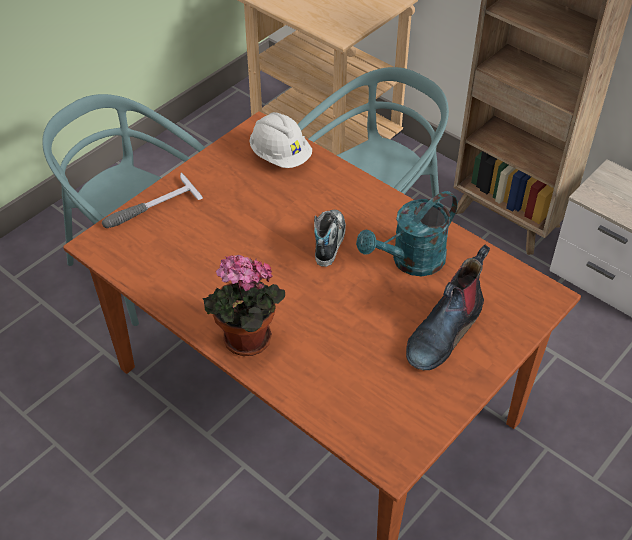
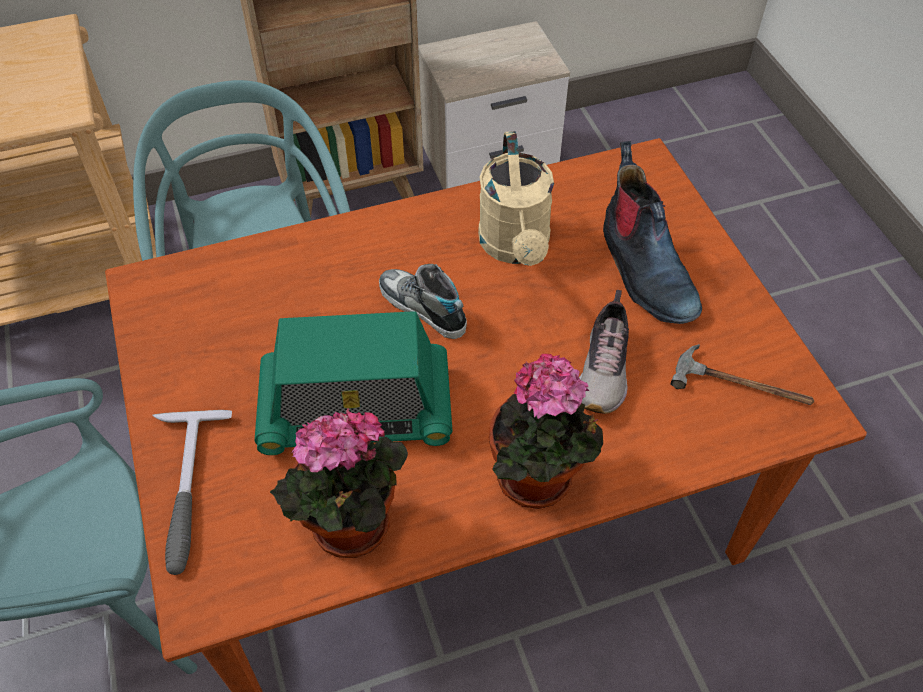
camera: 60 degrees left, 5 degrees up
white hard hat [249,112,312,168] -> none
turquoise watering can [356,191,458,276] -> beige watering can [478,131,554,266]
none -> radio [255,311,452,455]
none -> potted plant [270,408,408,558]
none -> shoe [579,290,629,414]
none -> hammer [670,344,815,405]

